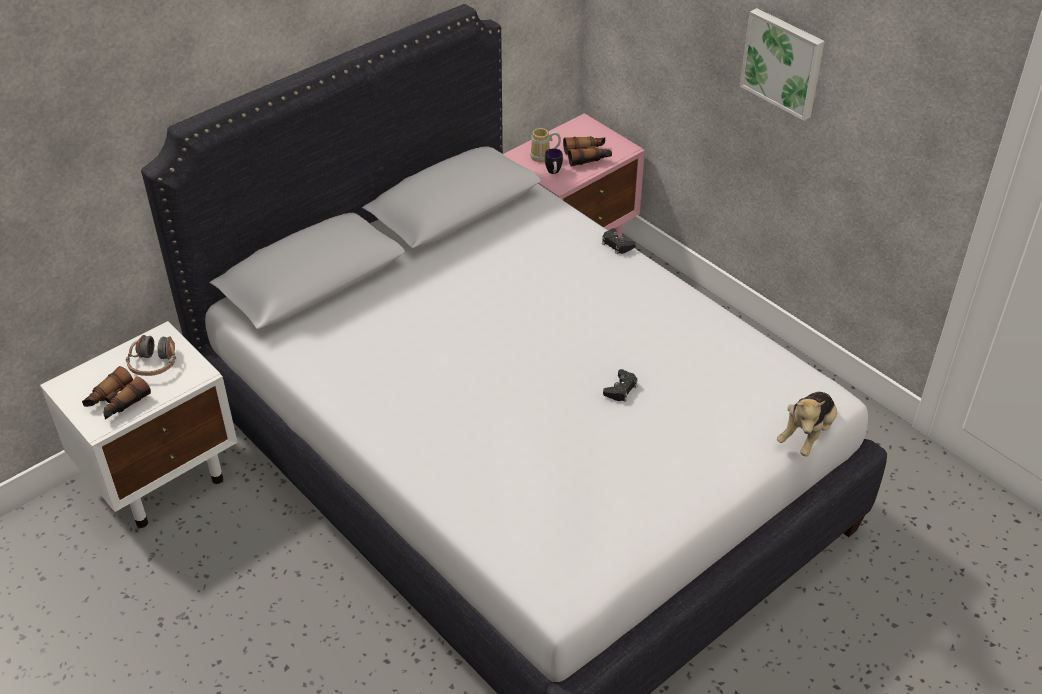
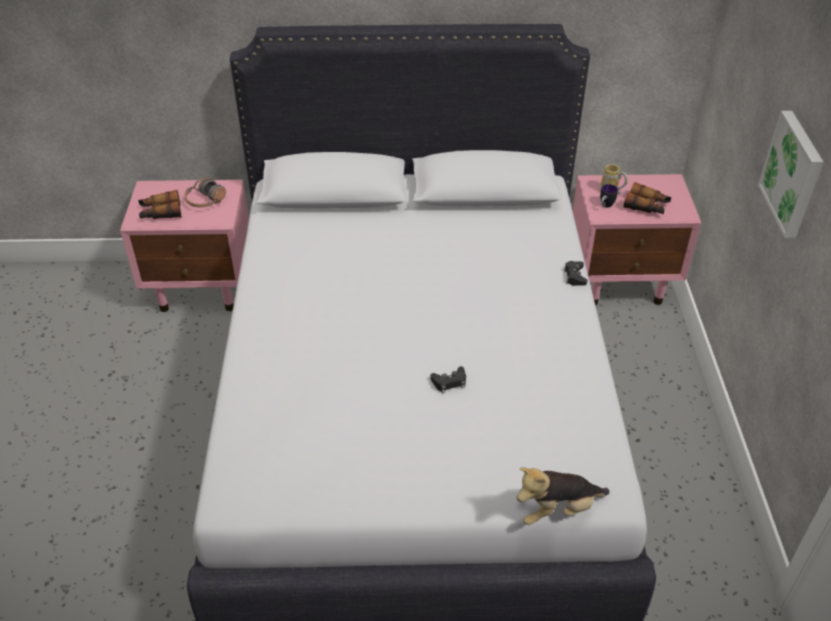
camera: 40 degrees right, 0 degrees up
white nightstand [40,321,238,528] -> pink nightstand [120,180,249,312]

